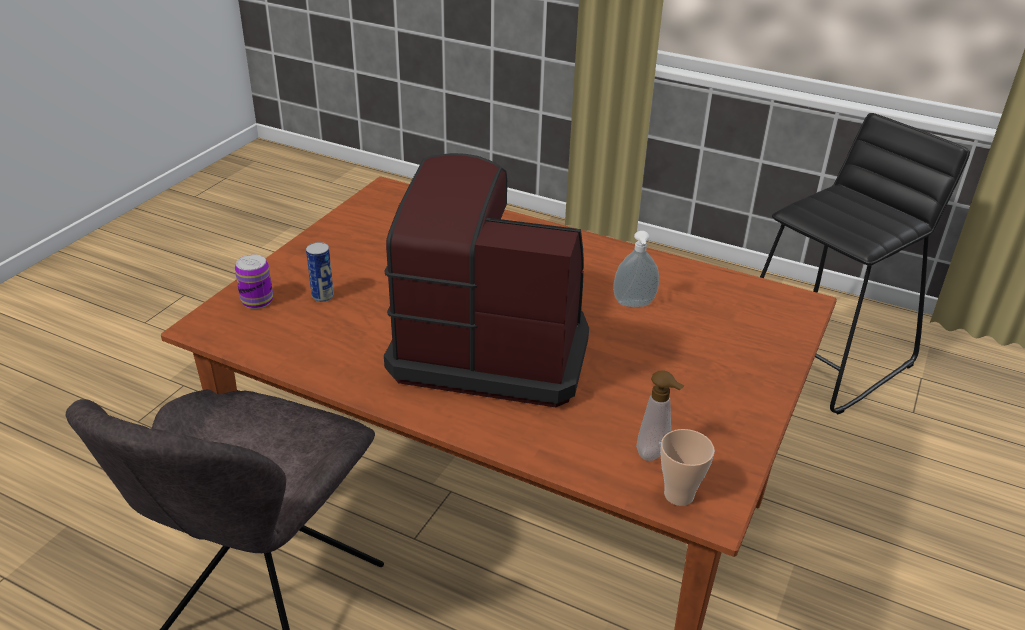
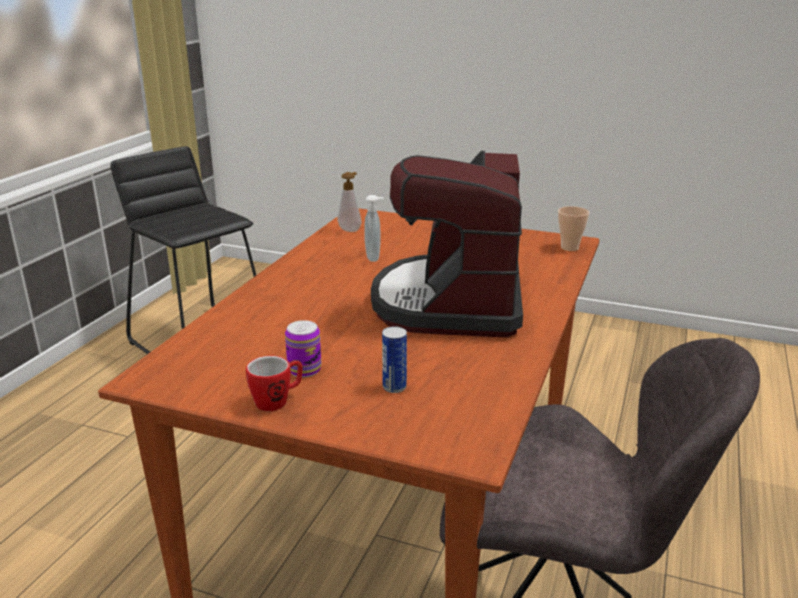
camera: 95 degrees left, 10 degrees down
can [235,254,273,309] -> can moved to [285,320,321,377]
soap dispenser [636,370,685,461] -> soap dispenser moved to [337,172,361,232]
none -> mug [246,356,303,411]

